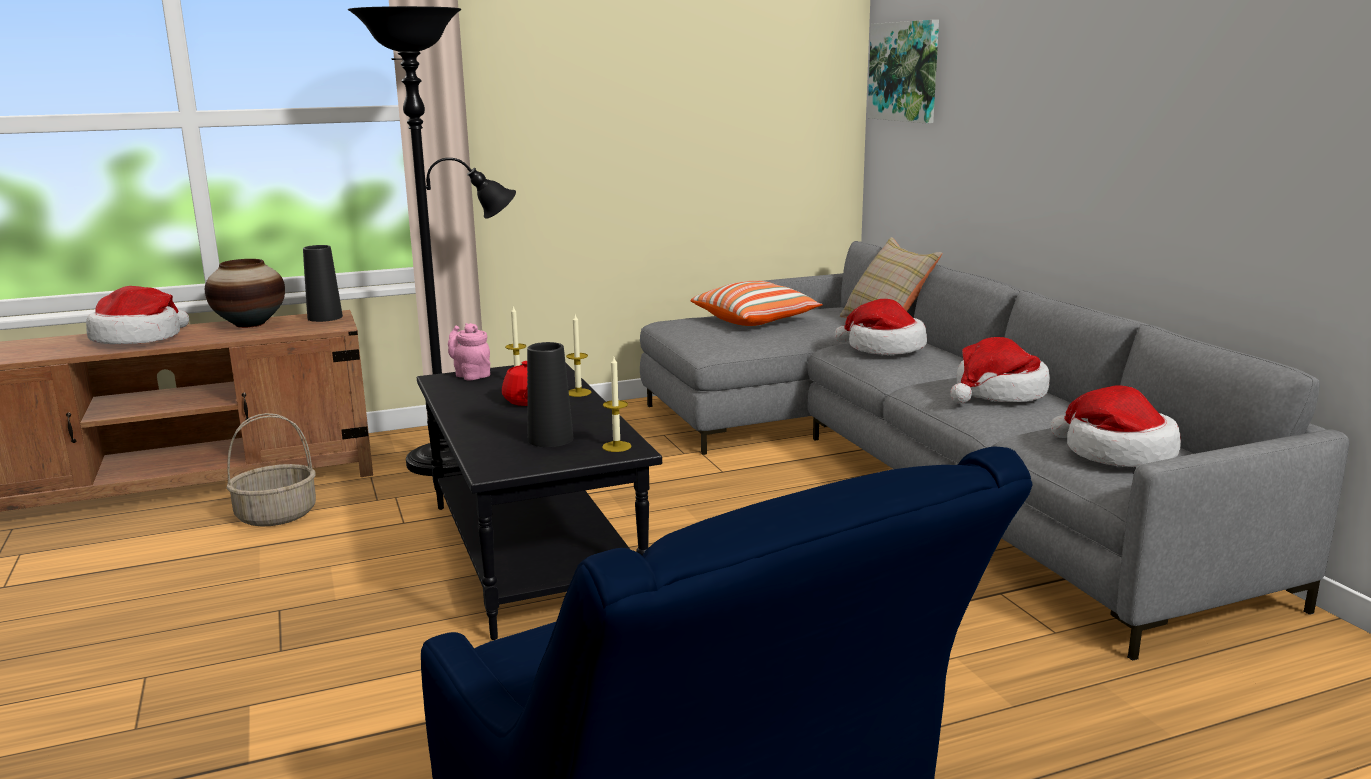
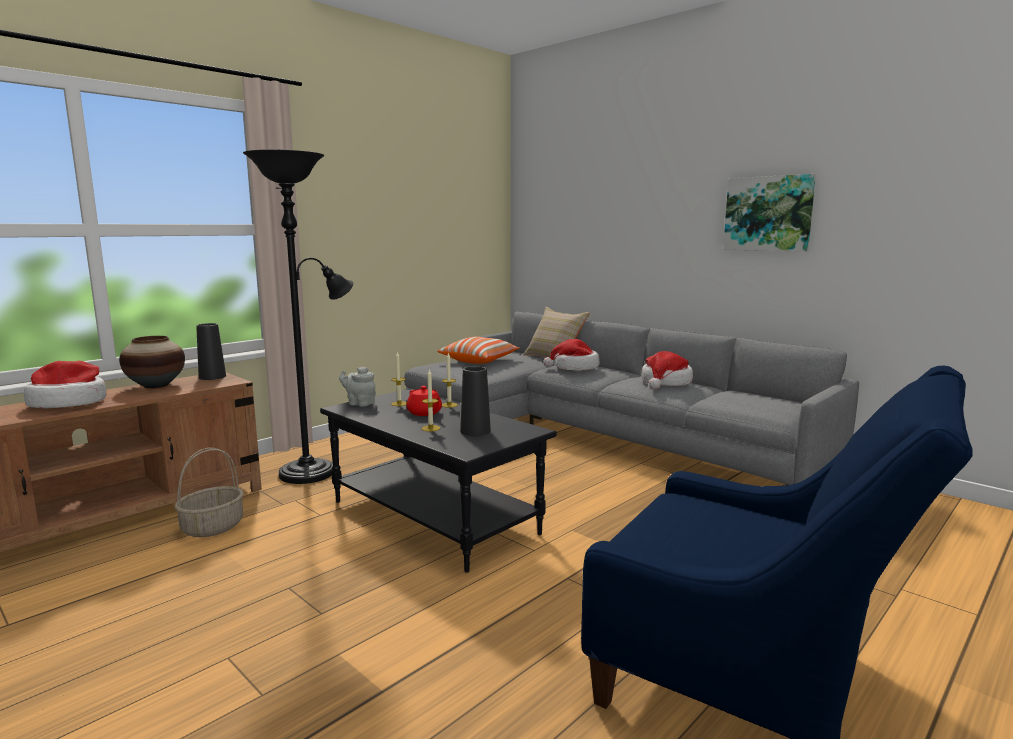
camera: 25 degrees left, 5 degrees down
pink teapot [448,323,491,380] -> grey teapot [339,367,376,407]
candle [602,357,632,452] -> candle moved to [421,370,440,431]
picture [867,20,939,124] -> picture moved to [723,174,816,252]
hat [1051,385,1181,467] -> none

